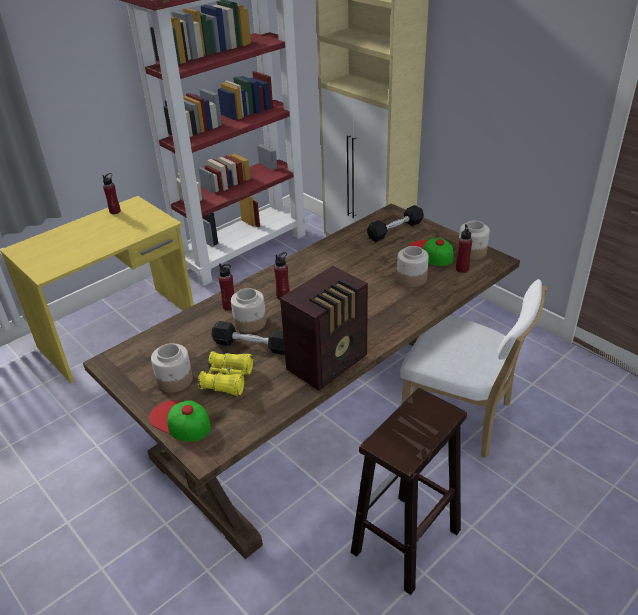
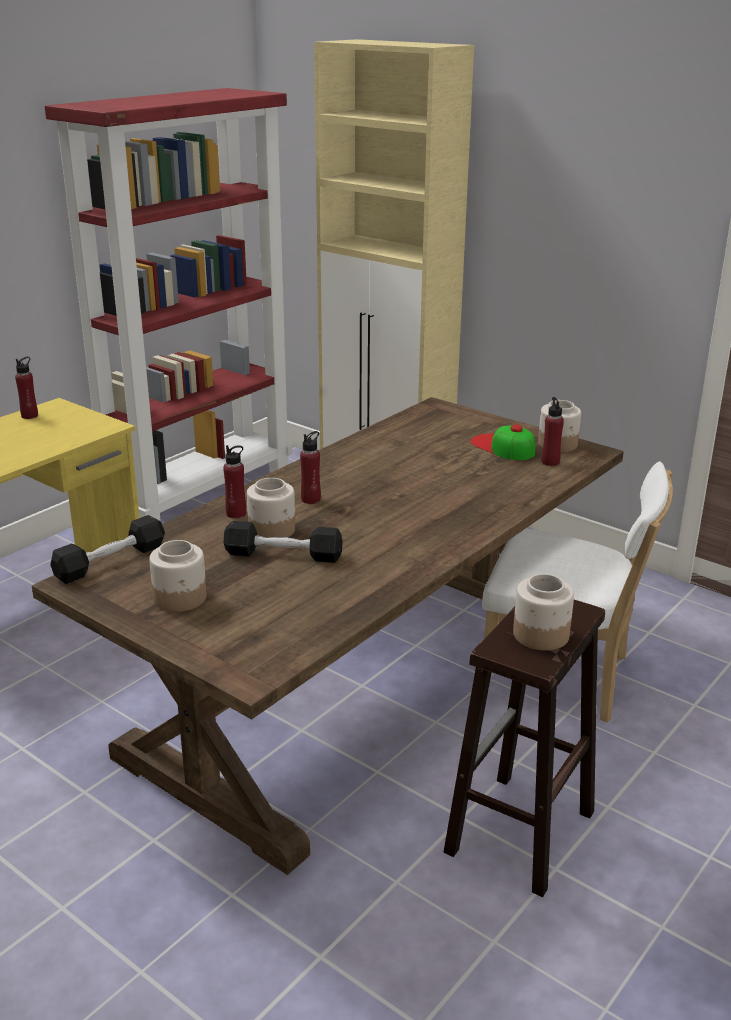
camera: 10 degrees left, 10 degrees down
cap [149,400,211,442] -> none
yellow binoculars [198,351,253,396] -> none
radio [280,266,368,391] -> none
black dumbbell [367,205,424,242] -> black dumbbell moved to [50,515,165,584]
jar [397,246,429,287] -> jar moved to [513,574,574,651]

